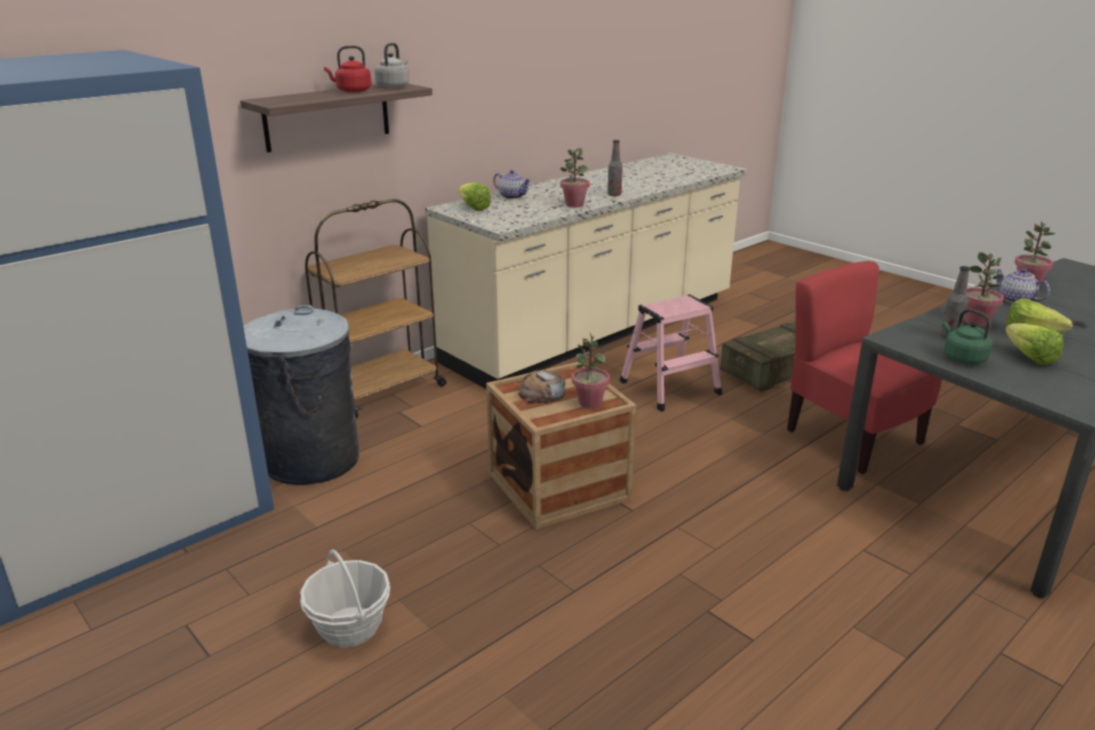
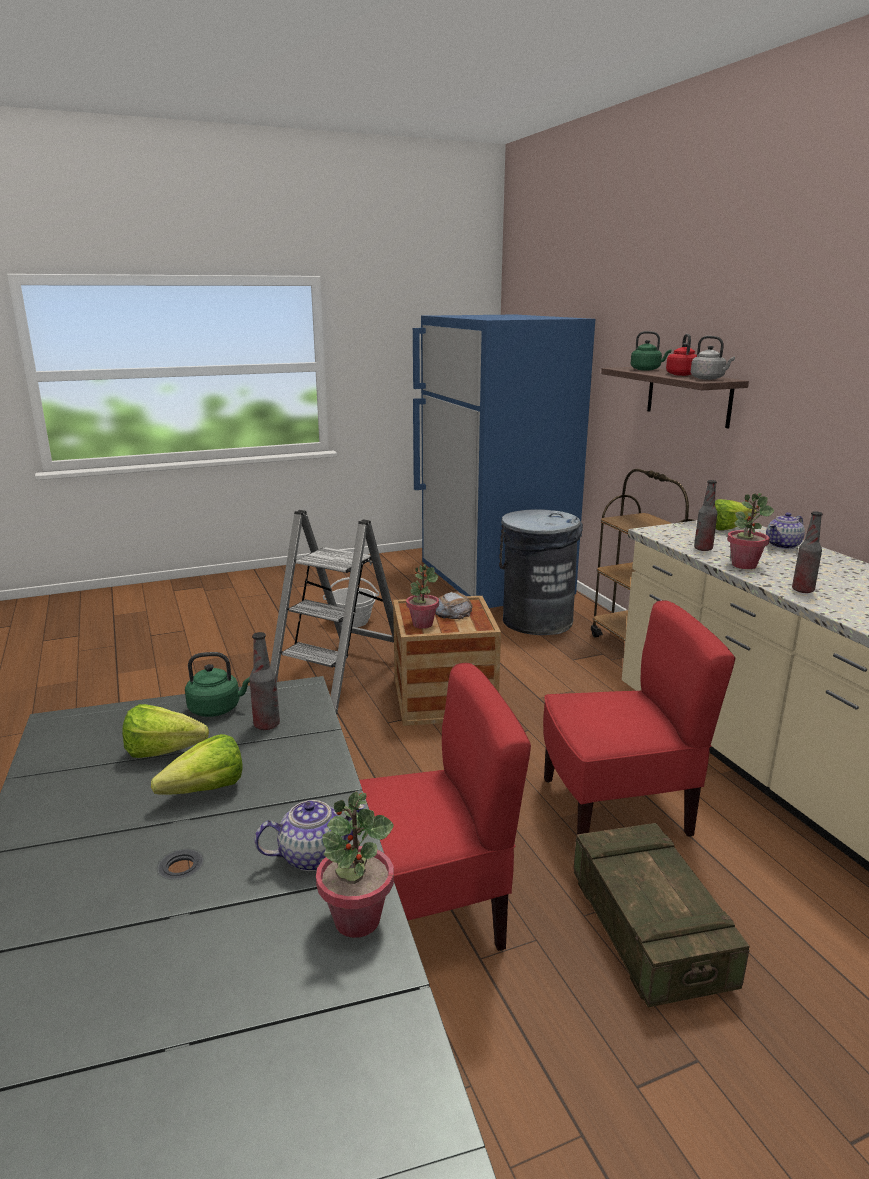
camera: 110 degrees right, 5 degrees down
pink step ladder [619,294,722,412] -> red chair [543,600,736,837]
potted plant [965,252,1004,327] -> none
none -> grey step ladder [270,510,394,714]
none -> green kettle [630,331,671,371]
none -> bottle [694,480,717,551]

